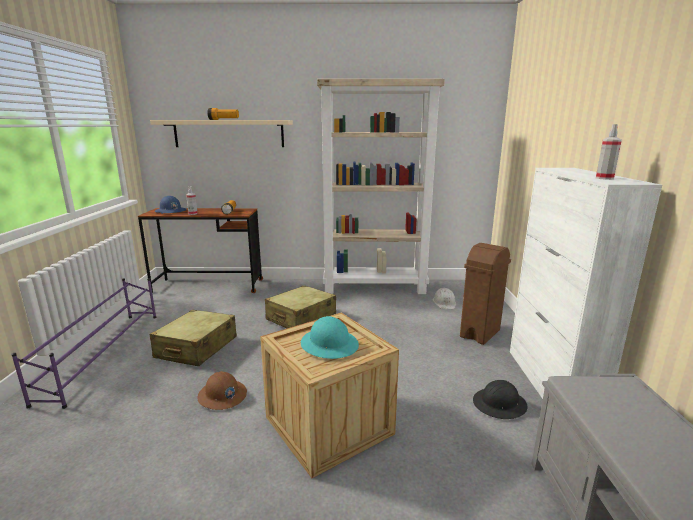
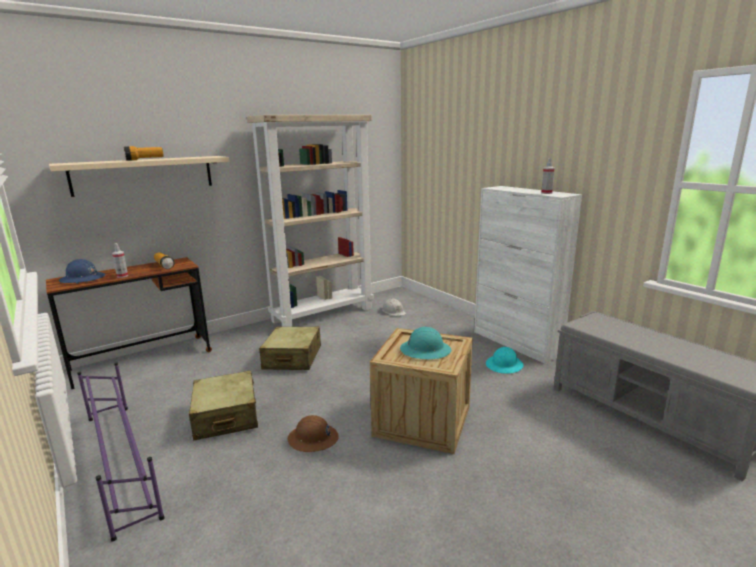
camera: 35 degrees left, 0 degrees up
brown trash can [460,243,511,345] -> none
black hard hat [473,380,527,419] -> turquoise hard hat [486,347,524,373]

